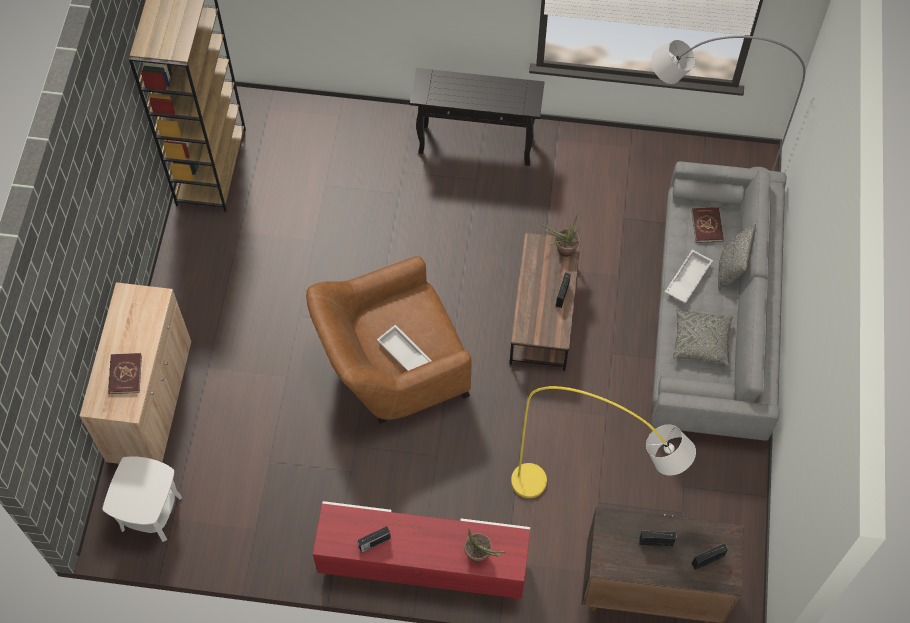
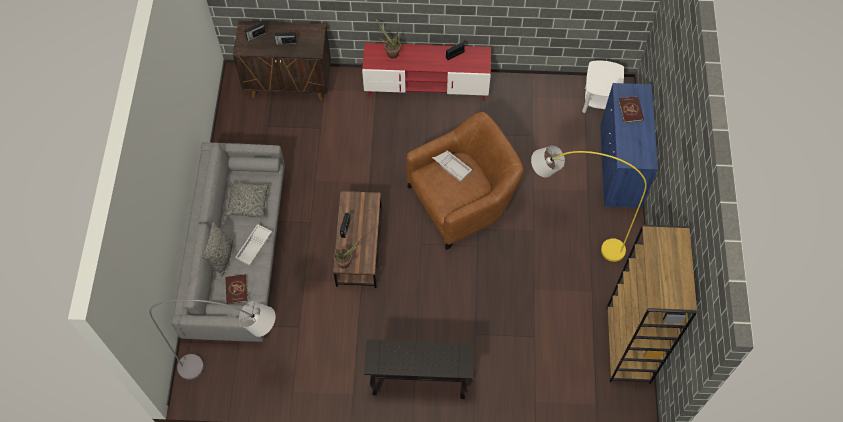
camera: 175 degrees right, 0 degrees up
beige cabinet [79,282,191,464] -> blue cabinet [600,83,658,208]
yellow floor lamp [511,386,696,498] -> yellow floor lamp moved to [531,146,647,262]

